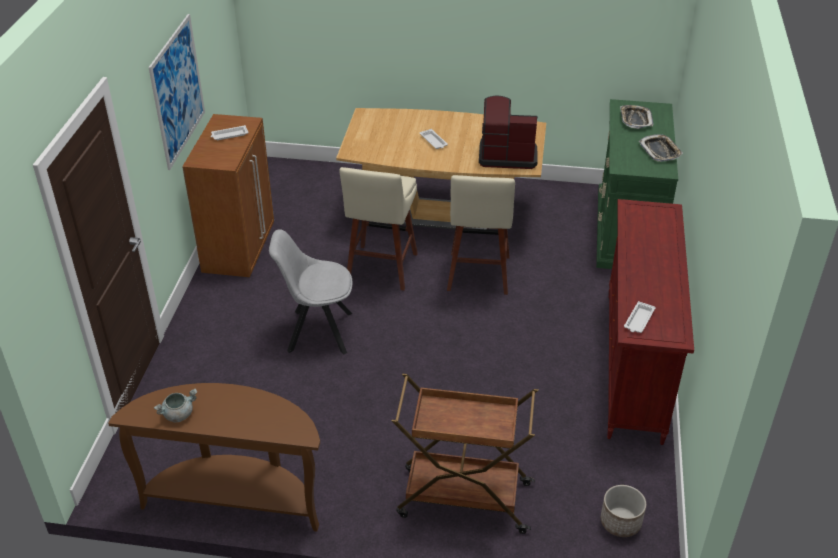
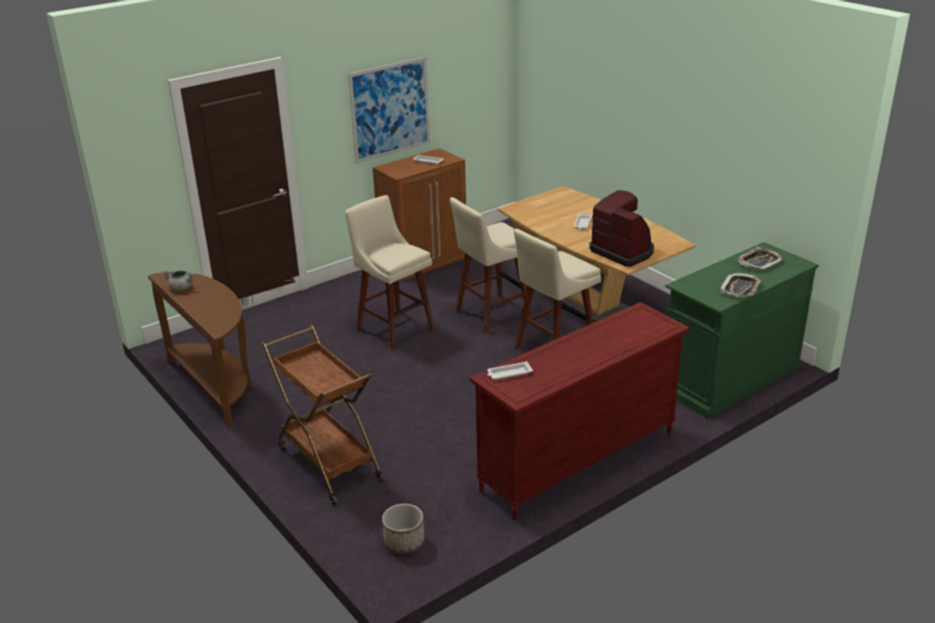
camera: 45 degrees right, 10 degrees down
grey chair [269,229,352,354] -> beige stool [345,195,435,350]

